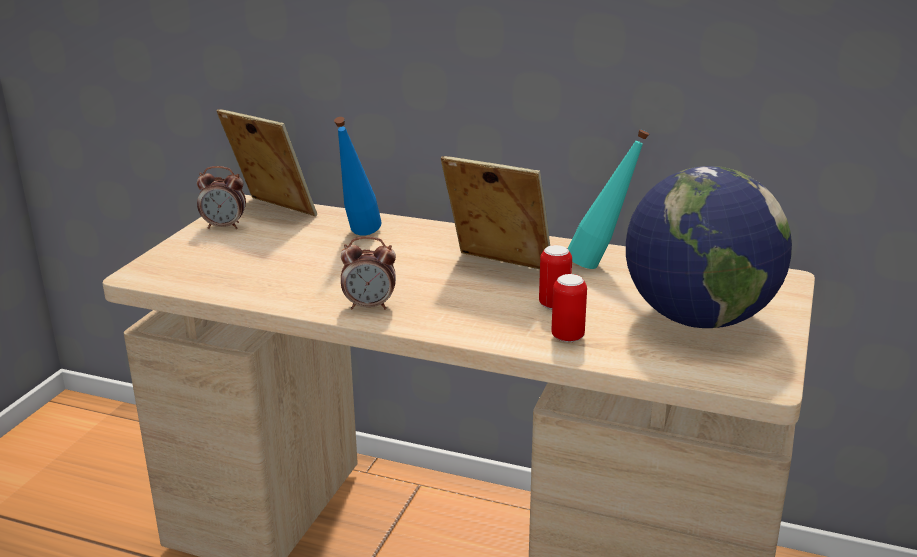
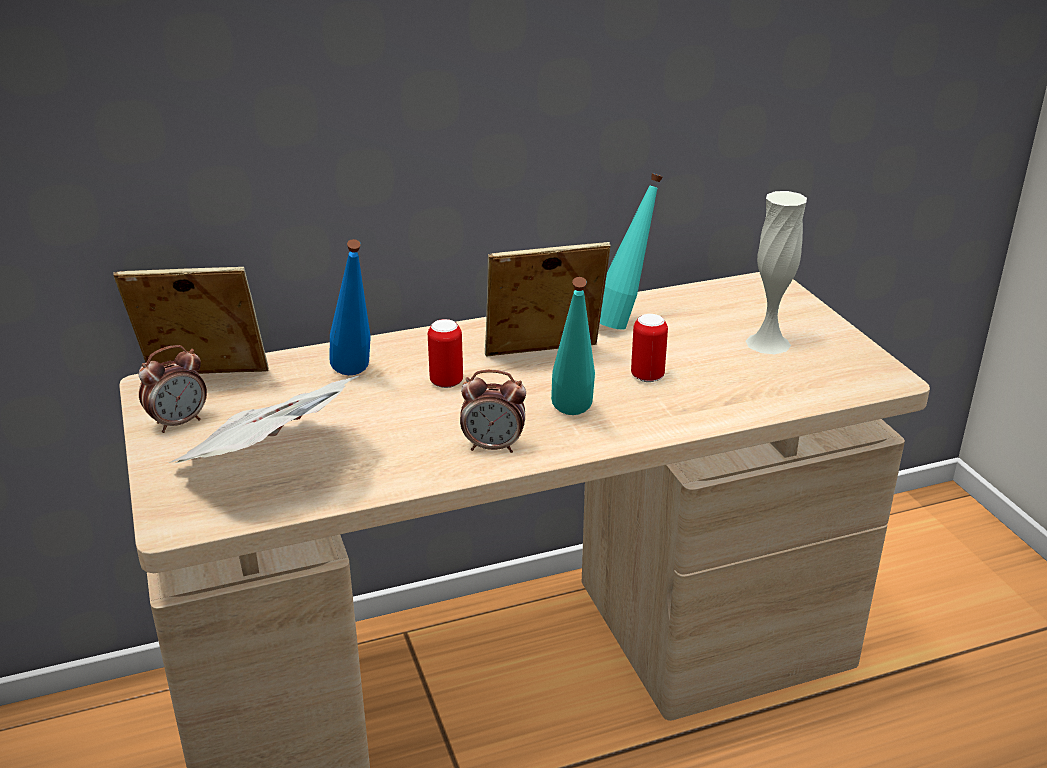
camera: 40 degrees left, 5 degrees up
alarm clock [341,237,396,310] -> alarm clock turned 45 degrees clockwise [460,370,526,453]
can [551,274,587,342] -> can moved to [428,319,463,388]
globe [626,166,792,328] -> white vase [746,191,807,354]
none -> newspaper [169,375,361,463]
none -> turquoise bottle [551,277,595,415]

